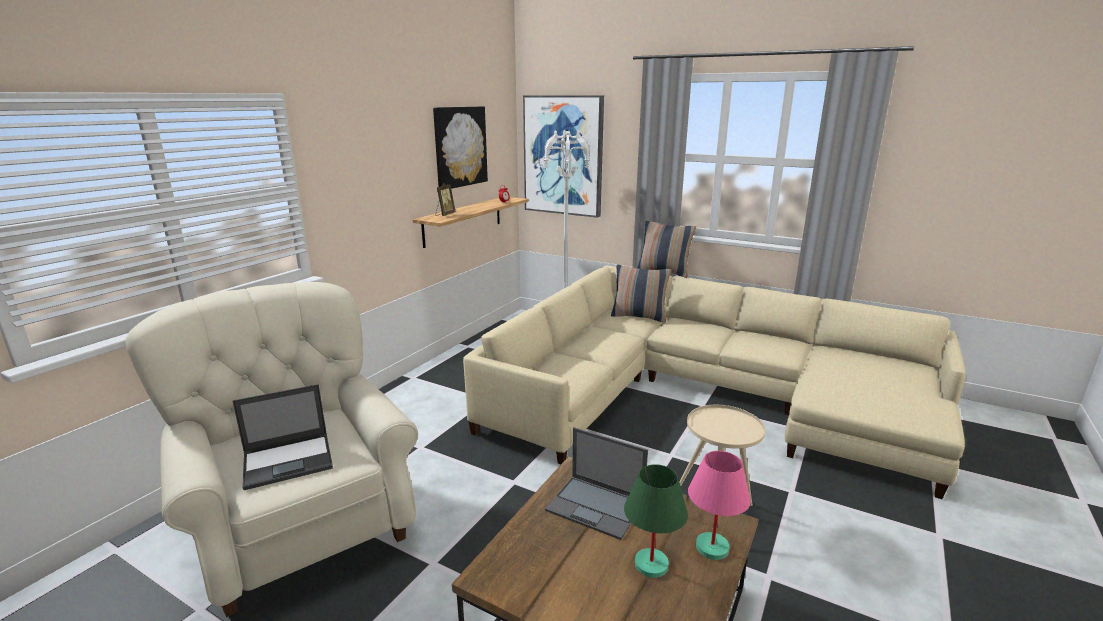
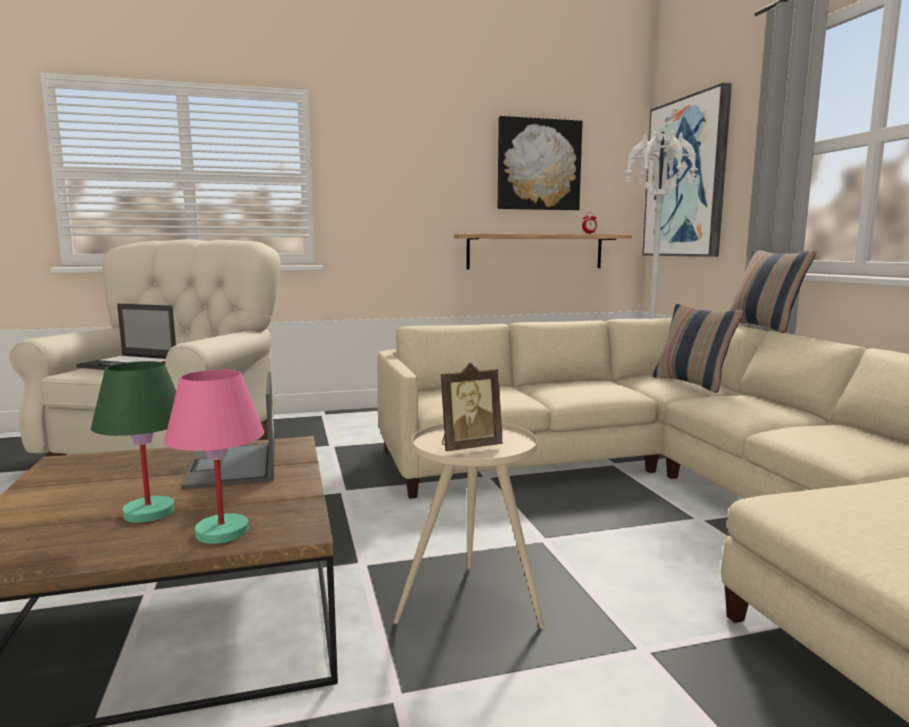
camera: 45 degrees right, 10 degrees down
picture frame [436,182,456,216] -> picture frame moved to [441,363,502,451]

